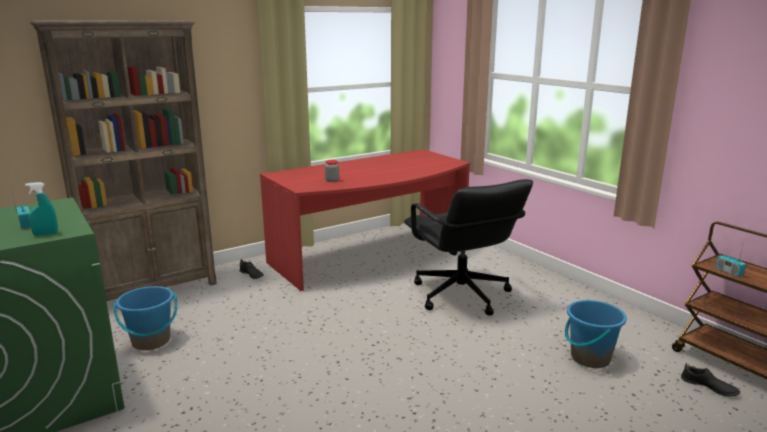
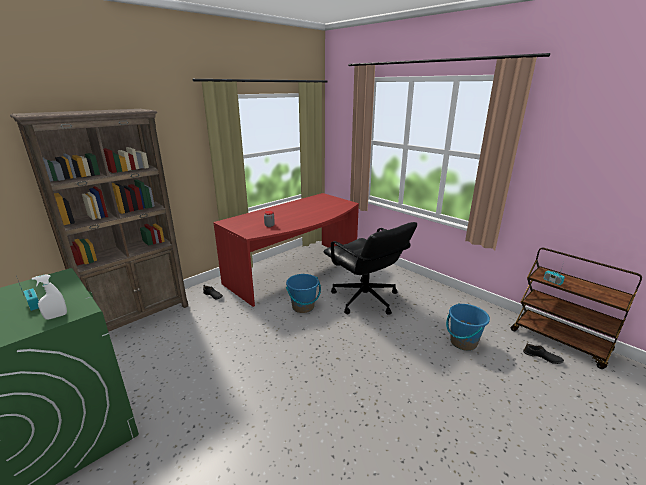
camera: 10 degrees left, 5 degrees up
turquoise spray bottle [25,182,58,236] -> white spray bottle [32,274,67,320]
blue bucket [113,286,178,350] -> blue bucket moved to [286,274,321,313]

